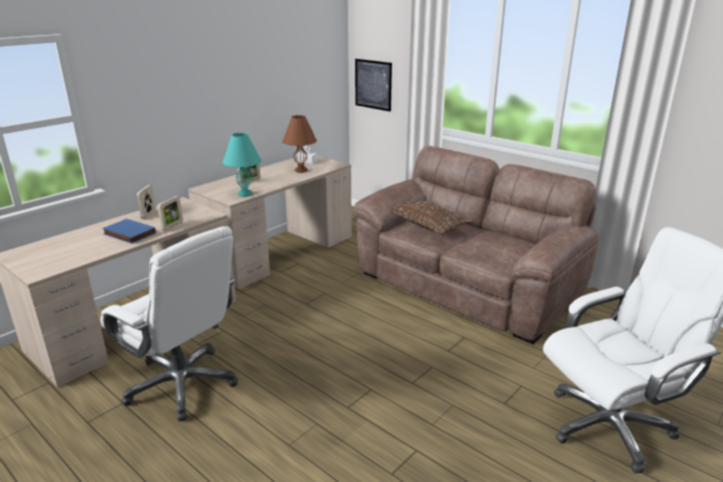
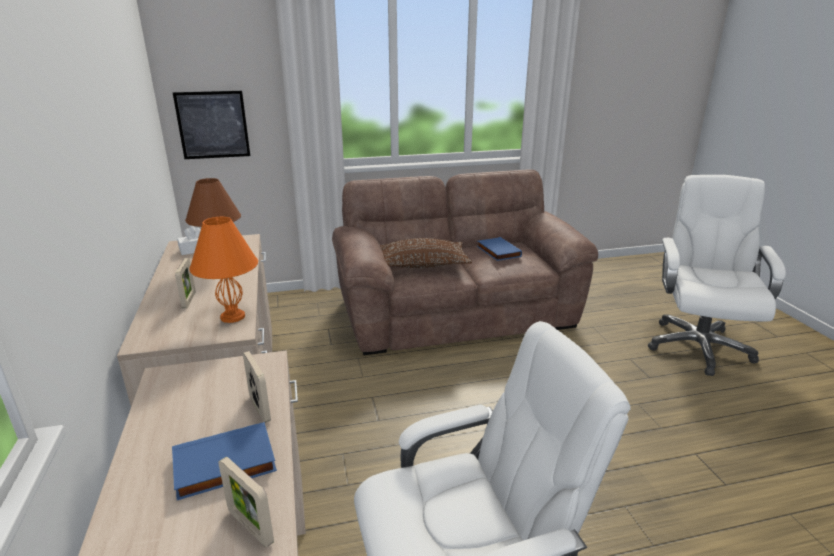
camera: 55 degrees left, 0 degrees up
picture frame [137,185,156,219] -> picture frame moved to [218,457,274,547]
turquoise table lamp [223,133,262,197] -> orange table lamp [189,217,258,323]
none -> blue book [477,237,522,261]

